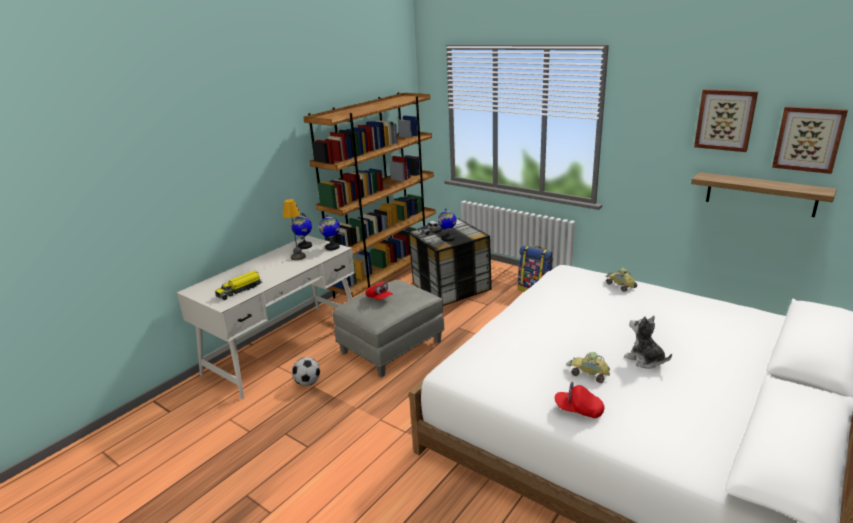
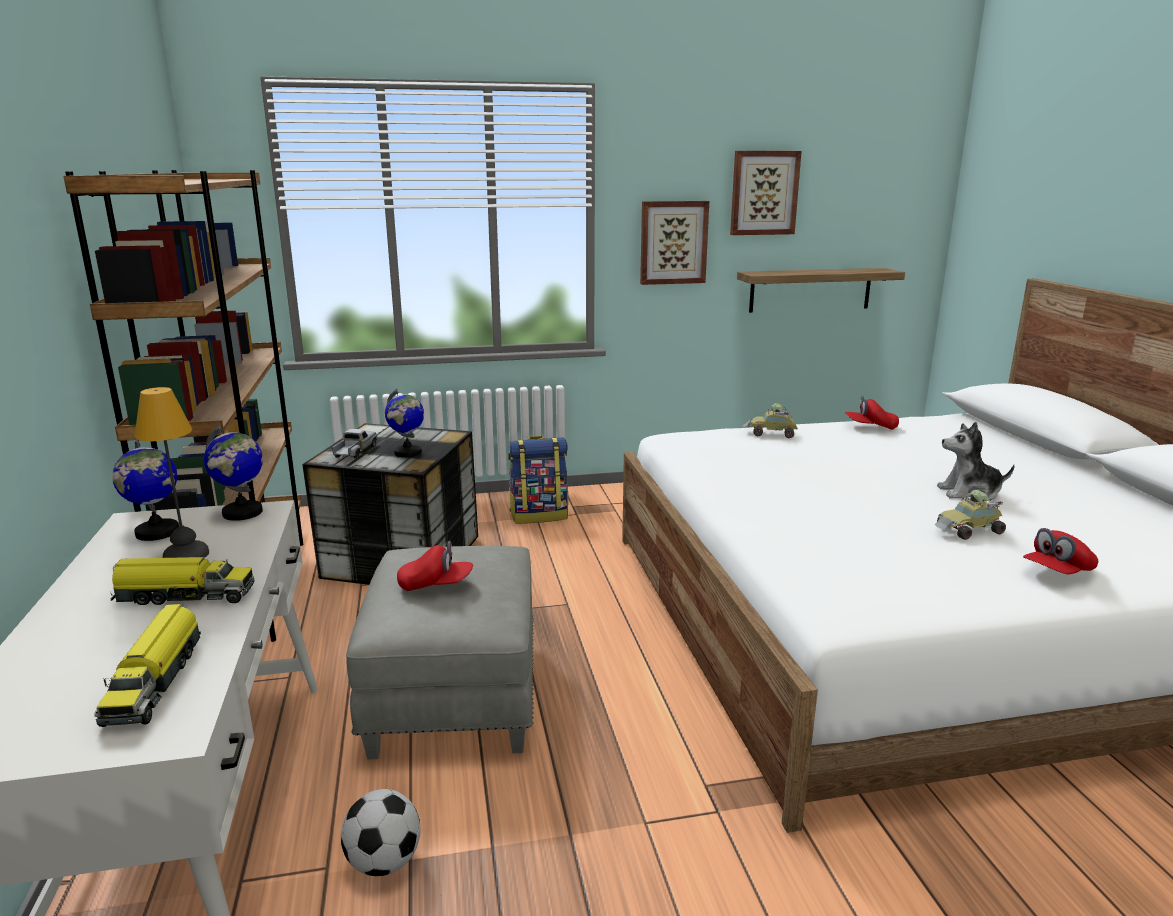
camera: 50 degrees left, 5 degrees down
picture [772,106,848,174] -> picture moved to [640,201,709,285]
none -> toy truck [110,557,255,605]
none -> red cap [845,396,899,430]

